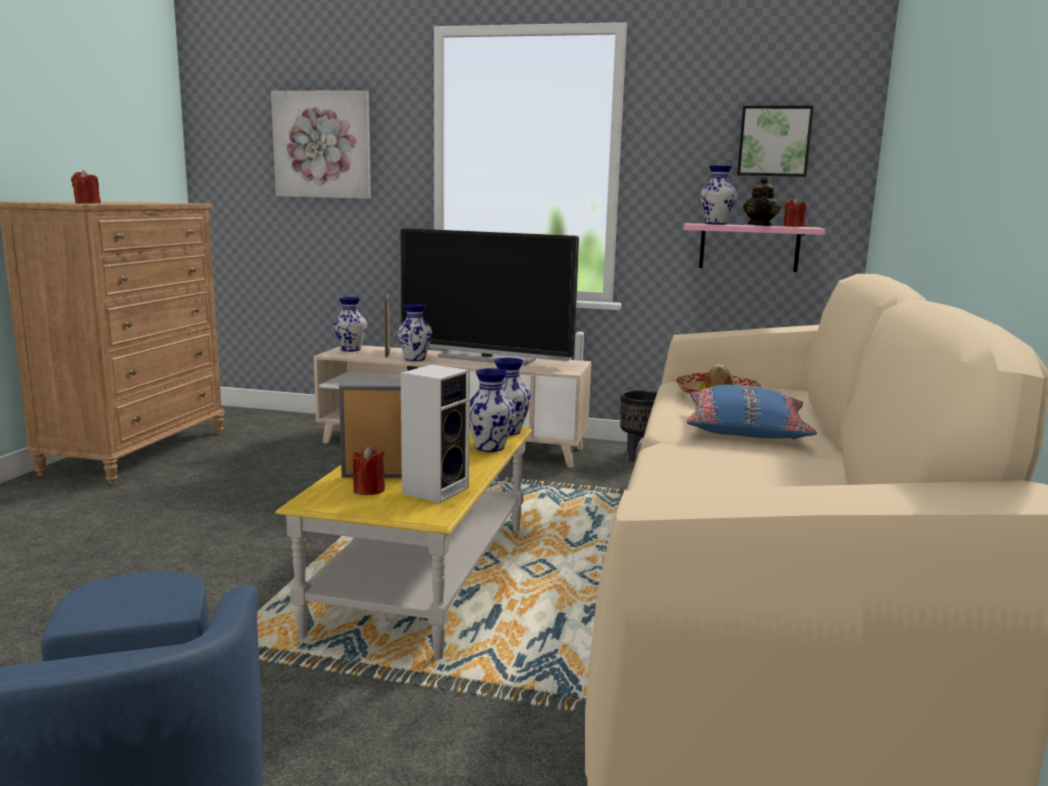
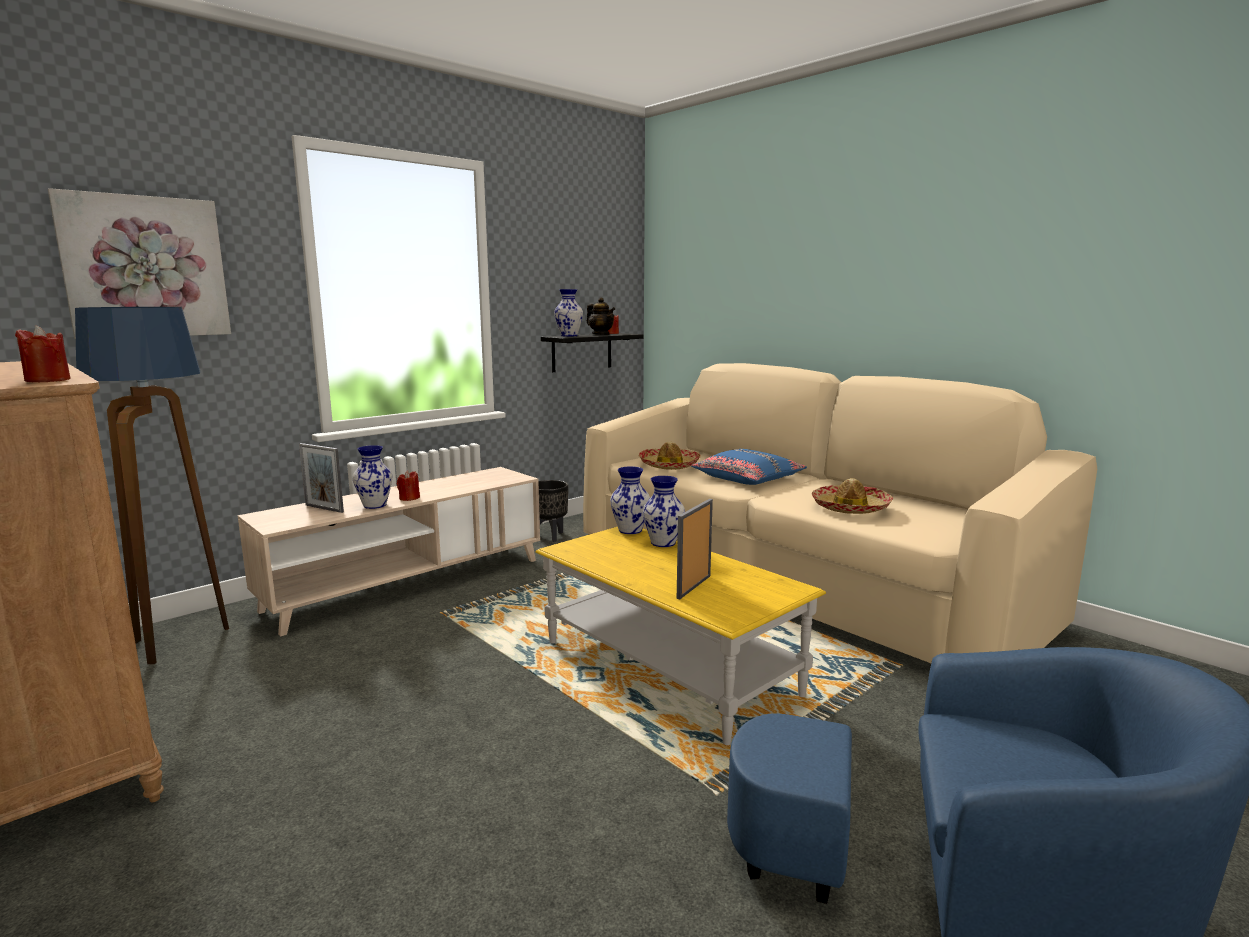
camera: 55 degrees left, 0 degrees up
vase [333,297,367,351] -> none
red candle [353,446,385,495] -> red candle moved to [397,471,420,501]
television [400,228,579,366] -> none
speaker [401,364,470,503] -> none
pink shelf [684,223,825,272] -> black shelf [541,333,643,372]
picture [737,106,814,177] -> none
none -> floor lamp [75,307,229,664]
none -> hat [812,478,893,514]

